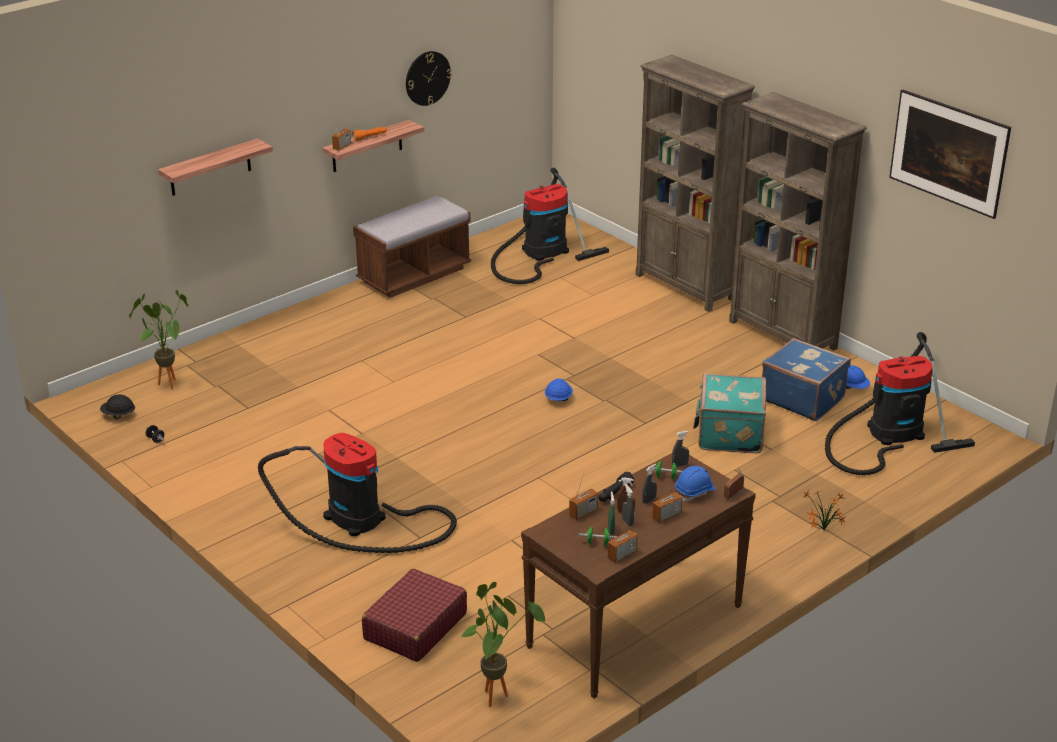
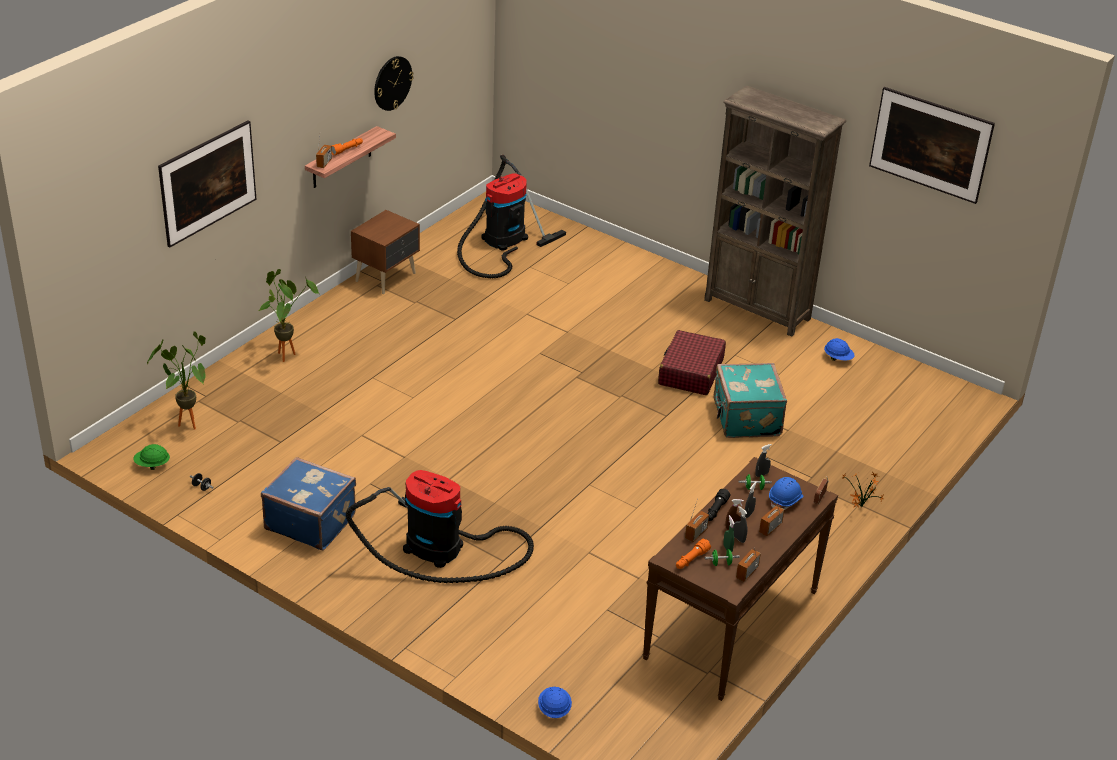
camera: 15 degrees left, 5 degrees up
black hard hat [100,395,135,420] -> green hard hat [133,444,170,470]
shelf [158,139,273,196] -> picture [158,120,257,247]
brown bench [353,196,471,298] -> brown nightstand [351,210,420,294]
red suitcase [362,568,467,662] -> red suitcase moved to [658,330,726,395]
potted plant [461,582,546,707] -> potted plant moved to [258,269,319,362]
blue hard hat [545,379,573,401] -> blue hard hat moved to [538,687,572,718]
brown bookcase [636,55,755,312] -> none
blue suitcase [762,338,851,421] -> blue suitcase moved to [261,457,356,550]
vacuum cleaner [825,332,975,475] -> none
none -> orange flashlight [676,539,711,569]

